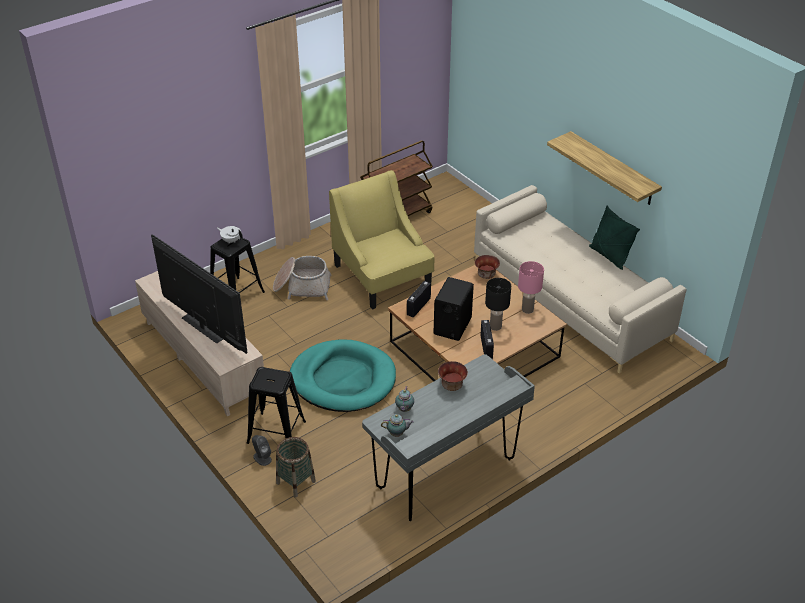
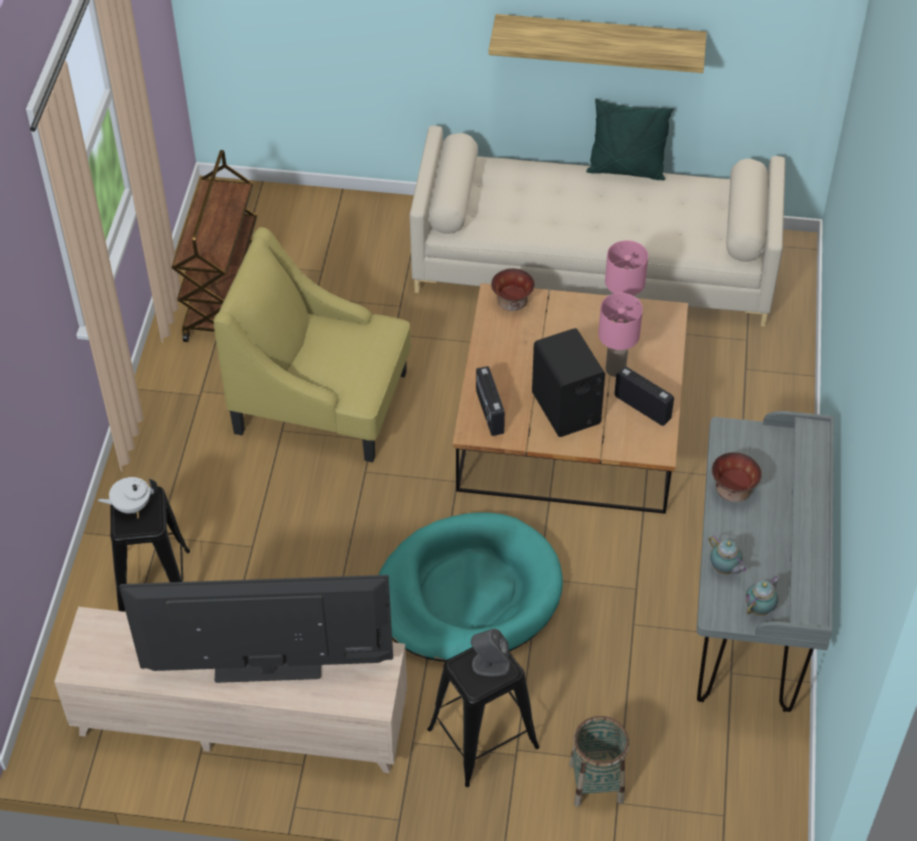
camera: 45 degrees left, 10 degrees up
grey speaker [252,435,272,466] -> grey speaker moved to [471,628,510,676]
basket [273,256,331,300] -> none
black table lamp [485,278,511,331] -> pink table lamp [598,293,643,377]

